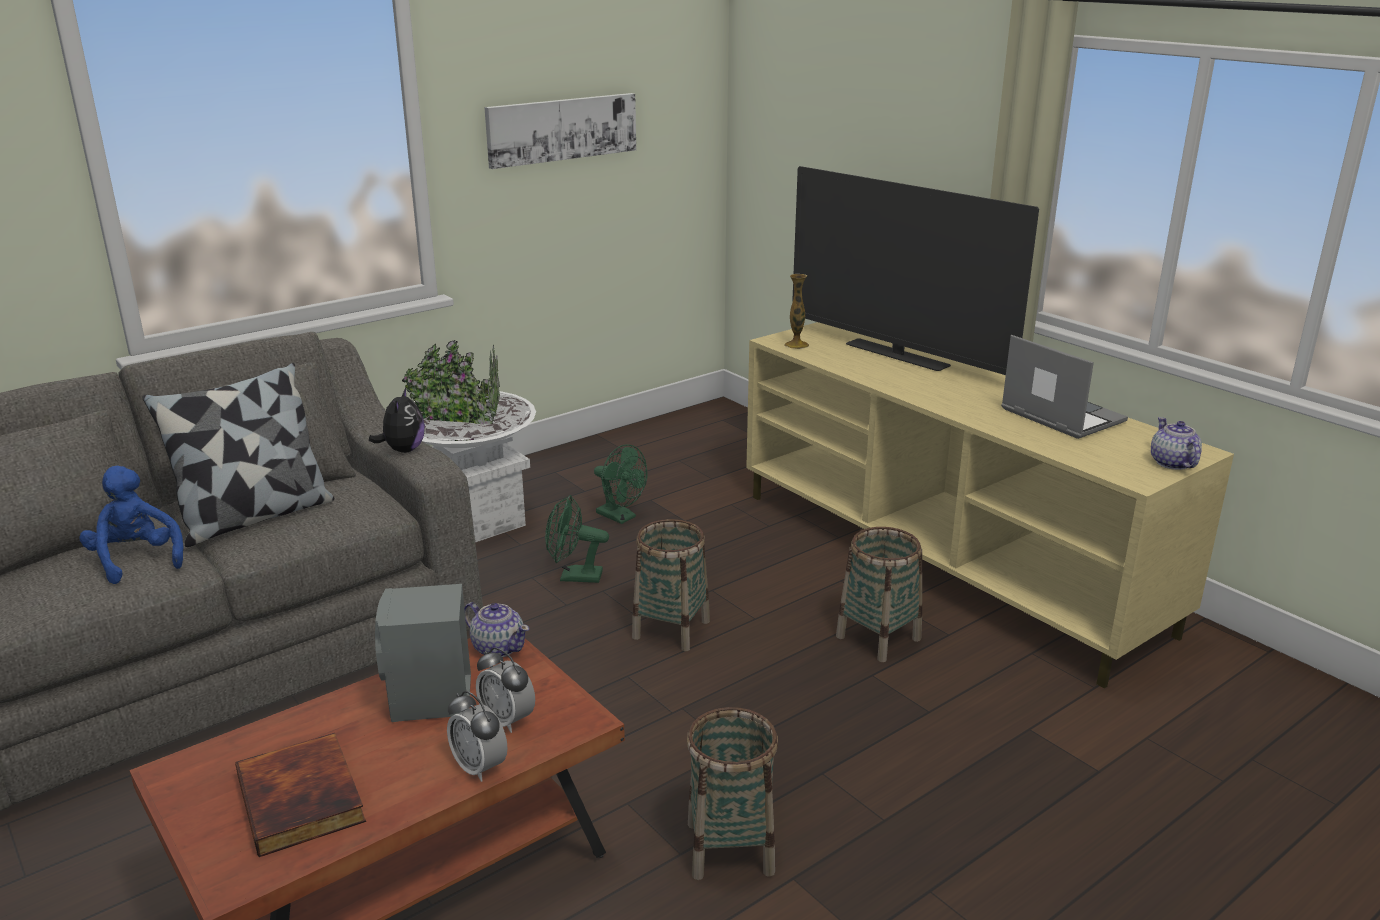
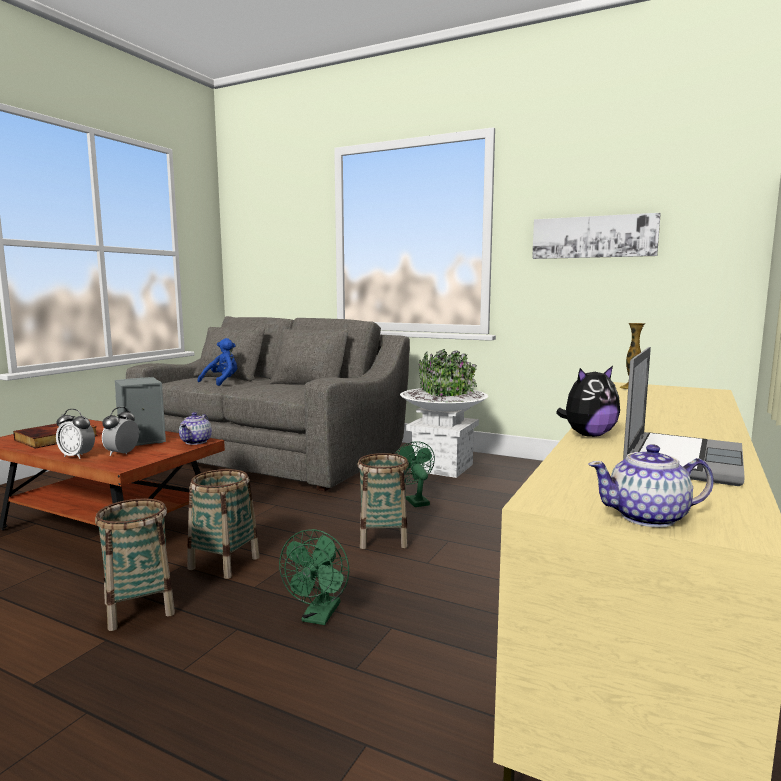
camera: 65 degrees right, 15 degrees down
pillow [142,363,334,547] -> none
plush toy [369,388,425,453] -> plush toy moved to [556,366,620,437]
alarm clock [447,691,508,782] -> alarm clock turned 90 degrees counterclockwise [56,409,95,459]
green fan [594,444,648,524] -> green fan moved to [279,529,349,625]
television [792,166,1039,375] -> none
basket [836,527,922,662] -> basket moved to [188,469,259,579]
teapot [1151,417,1202,470] -> teapot turned 150 degrees counterclockwise [588,444,714,528]

